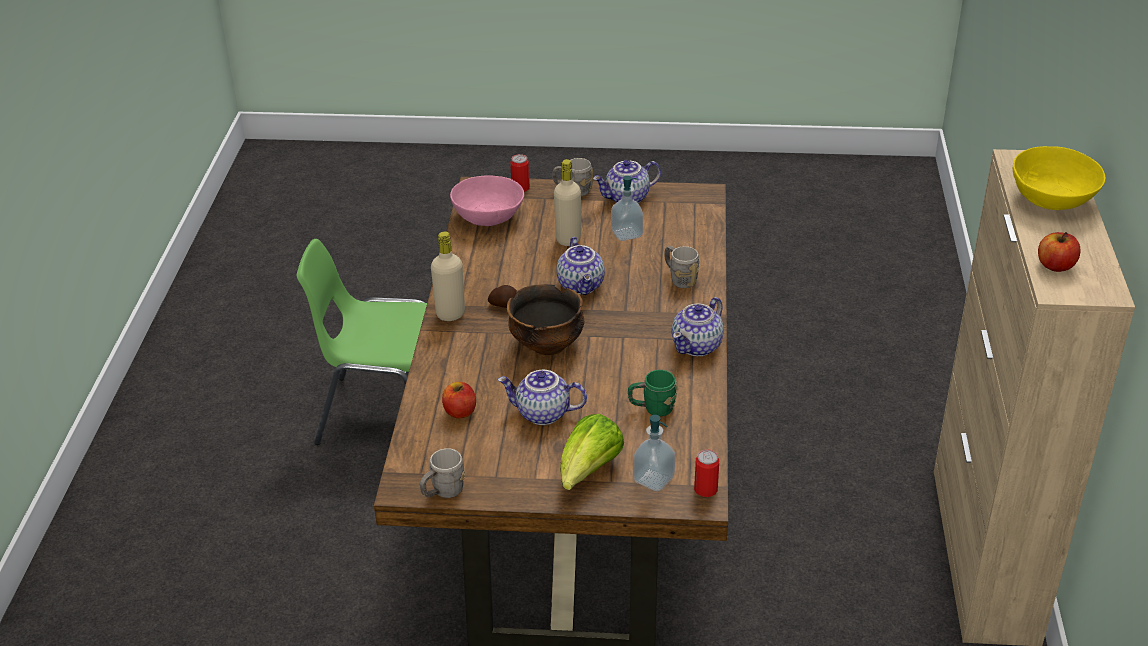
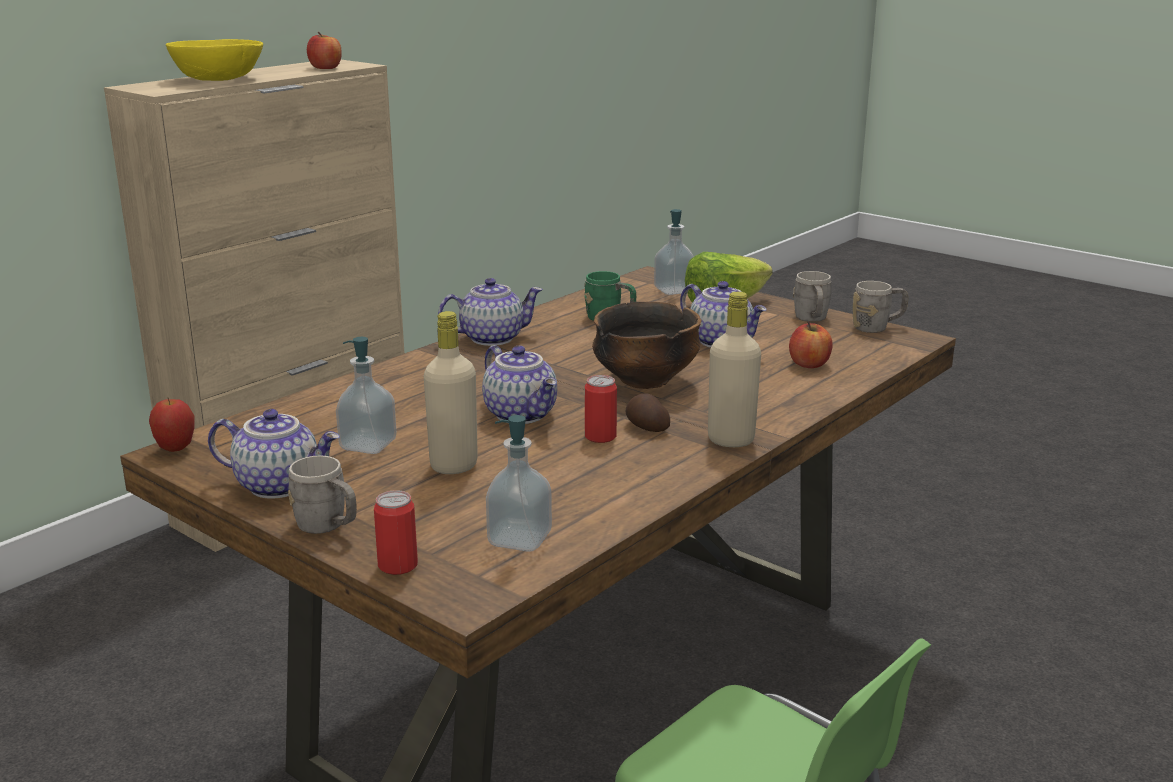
camera: 145 degrees left, 15 degrees down
pink bowl [450,175,524,226] -> soap dispenser [486,415,552,552]
teapot [556,237,605,295] -> teapot turned 120 degrees clockwise [482,345,557,424]
grey mug [665,246,700,288] -> grey mug moved to [793,271,831,322]
can [694,449,719,497] -> can moved to [585,375,617,443]
none -> apple [149,398,194,452]

